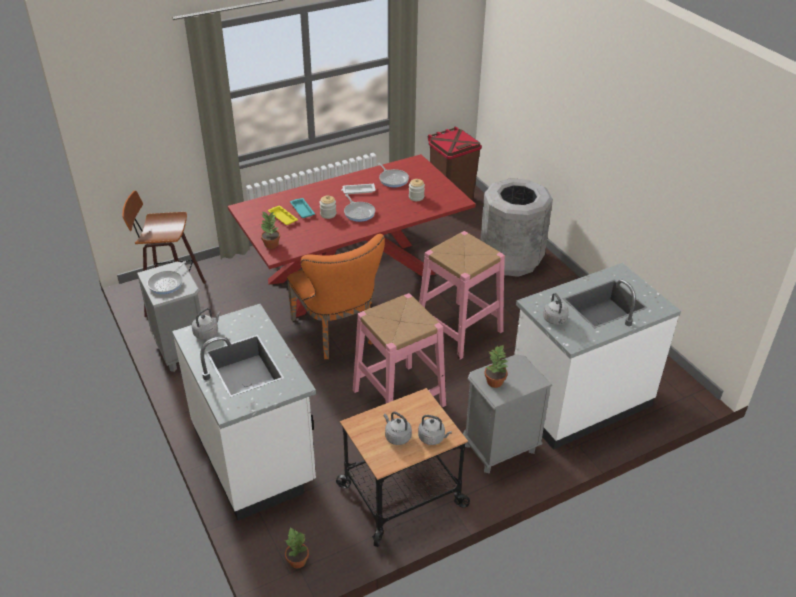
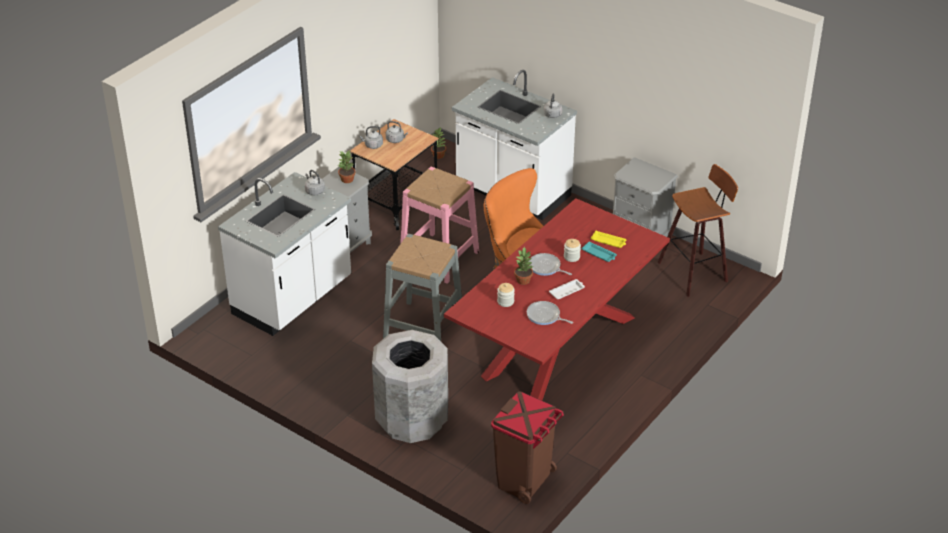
camera: 155 degrees right, 0 degrees up
frying pan [147,261,186,294] -> none
potted plant [260,211,280,248] -> potted plant moved to [514,247,534,285]
pink stool [419,231,505,360] -> grey stool [383,234,462,341]

